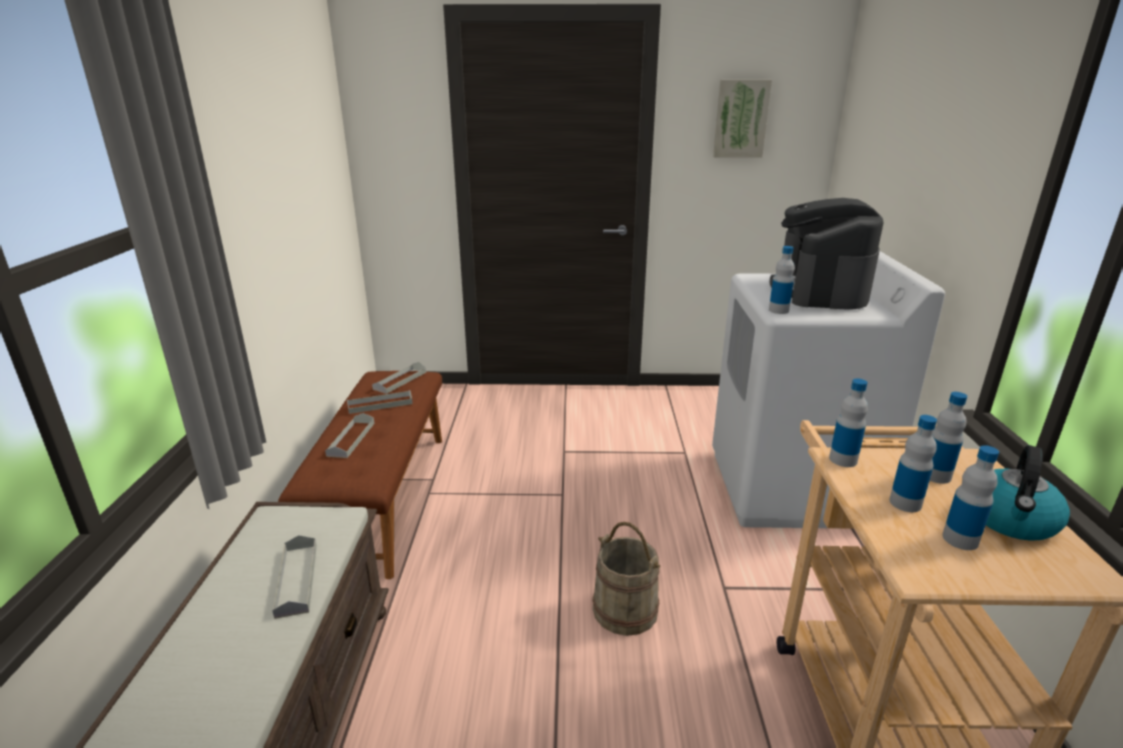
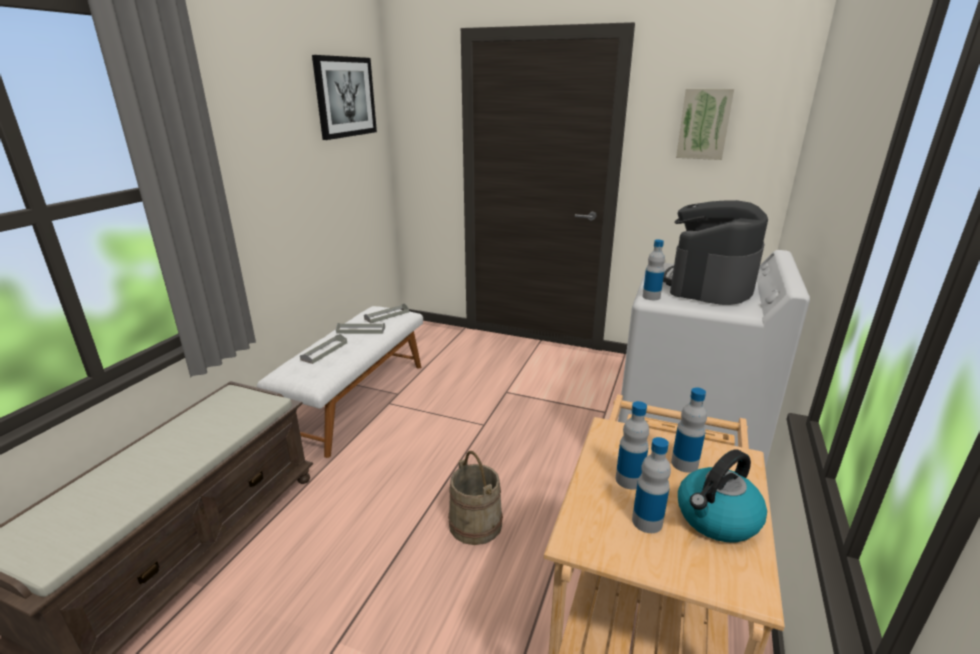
camera: 20 degrees right, 0 degrees up
grey tray [272,535,317,619] -> none
brown bench [278,371,442,579] -> white bench [257,306,423,458]
bottle [829,378,868,467] -> none
none -> picture [312,55,377,140]

